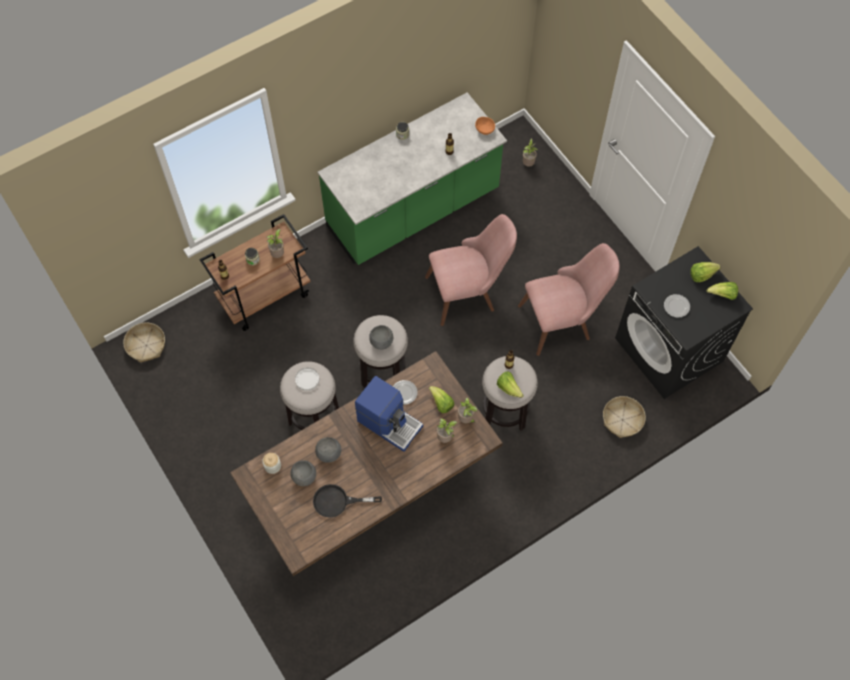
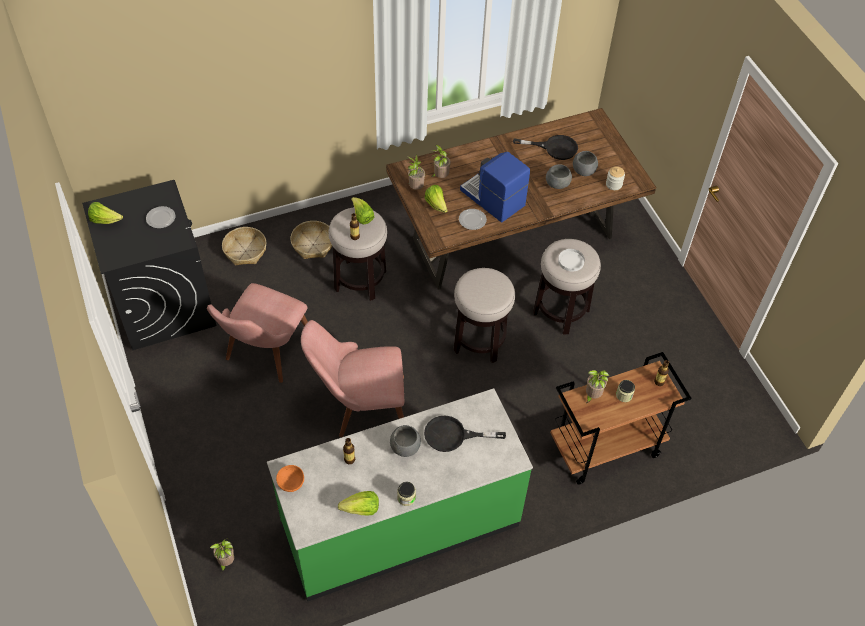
camera: 170 degrees left, 10 degrees down
basket [123,322,165,362] -> basket moved to [290,221,332,259]
grey bowl [369,325,393,350] -> grey bowl moved to [390,425,421,457]
pink chair [518,243,620,356] -> pink chair turned 60 degrees counterclockwise [207,283,308,383]
lettuce [691,262,720,282] -> lettuce moved to [338,491,379,515]
none -> black frying pan [424,415,506,452]

